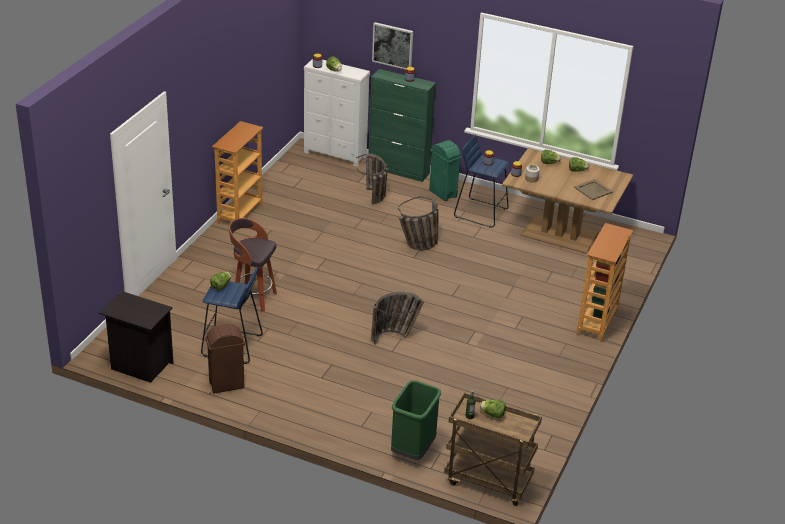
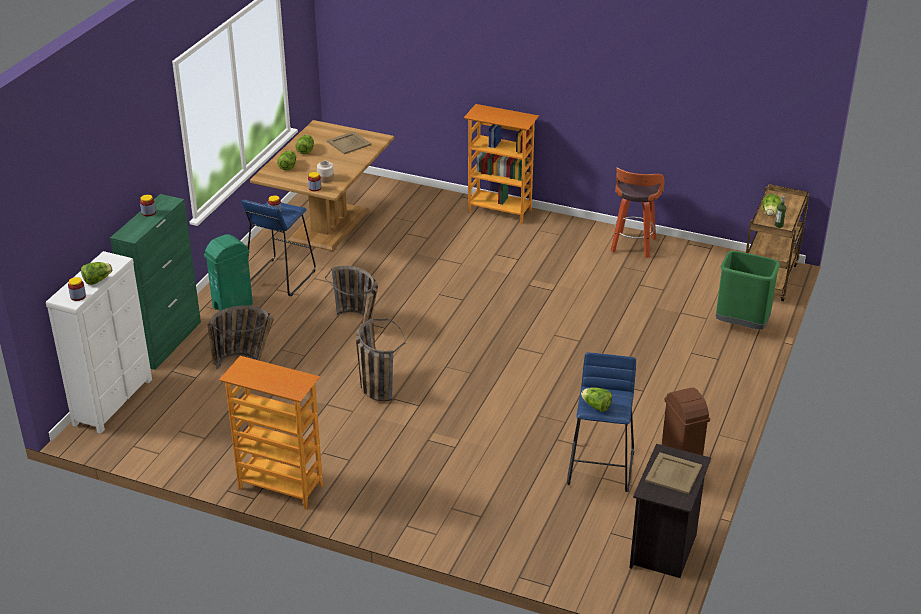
camera: 90 degrees left, 0 degrees up
stool [229,218,277,312] -> stool moved to [611,168,664,258]
basket [371,292,425,345] -> basket moved to [356,318,405,401]
picture [372,22,413,70] -> none
none -> beige tray [645,452,702,494]

